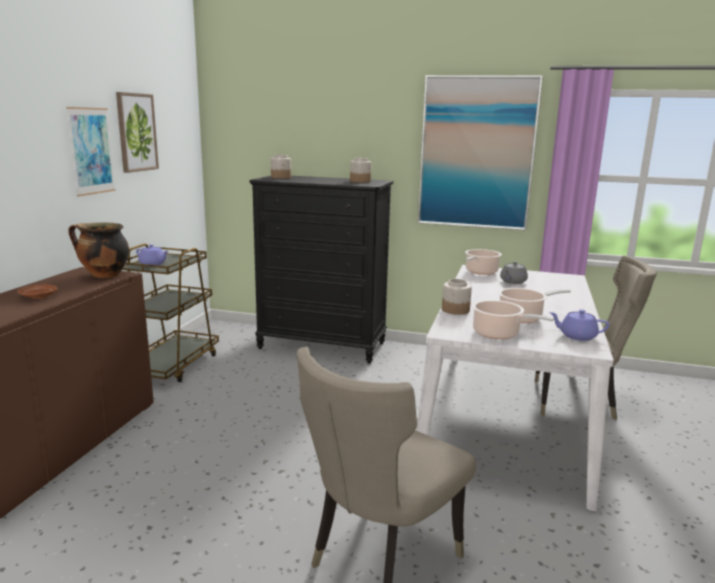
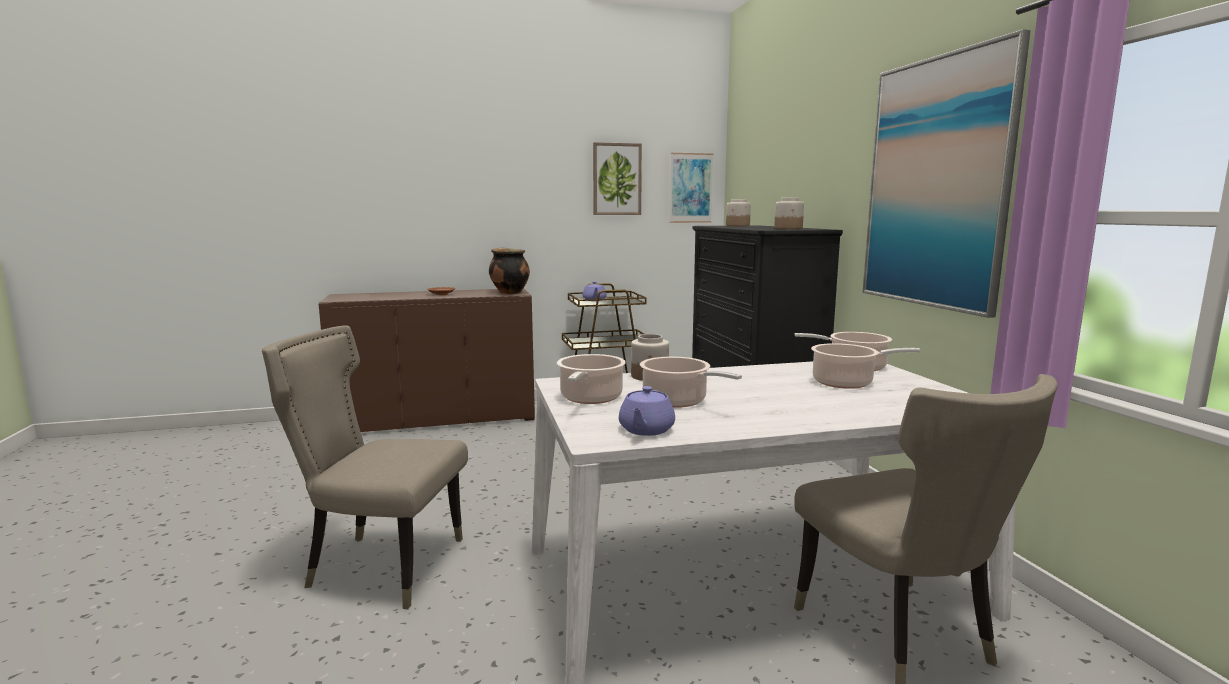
camera: 60 degrees right, 5 degrees down
picture [66,107,116,196] -> picture moved to [670,153,713,223]
grey teapot [500,261,528,284] -> cooking pot [811,343,921,389]
purple teapot [549,310,610,341] -> purple teapot turned 150 degrees counterclockwise [619,386,675,436]

